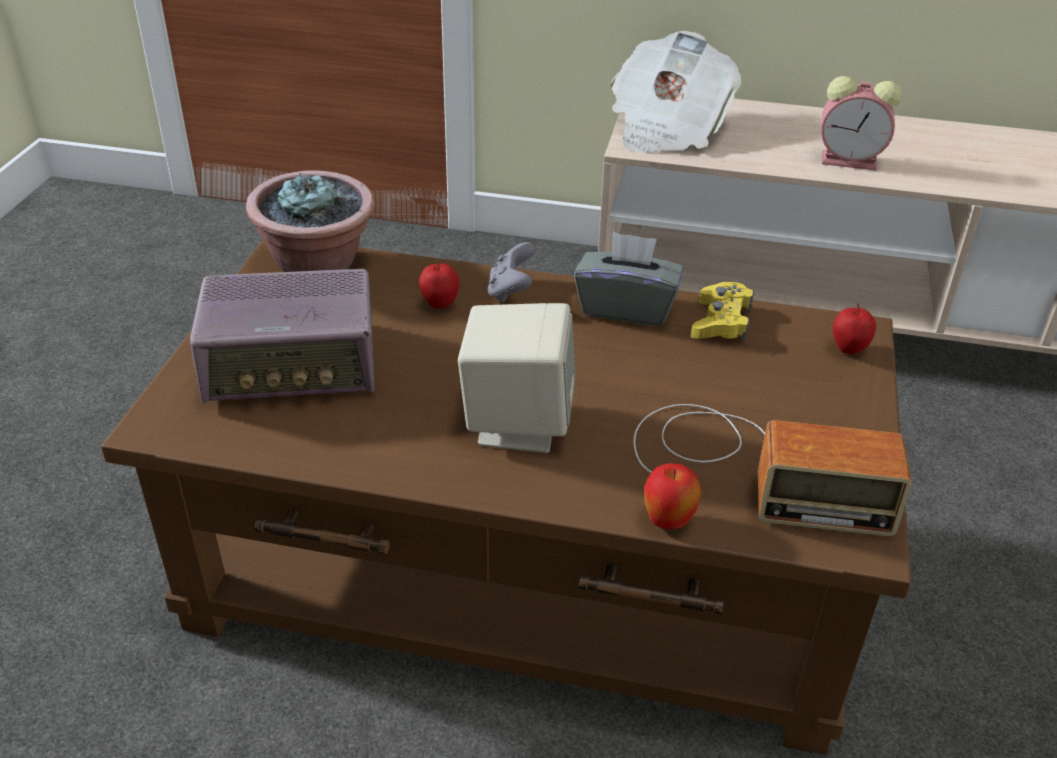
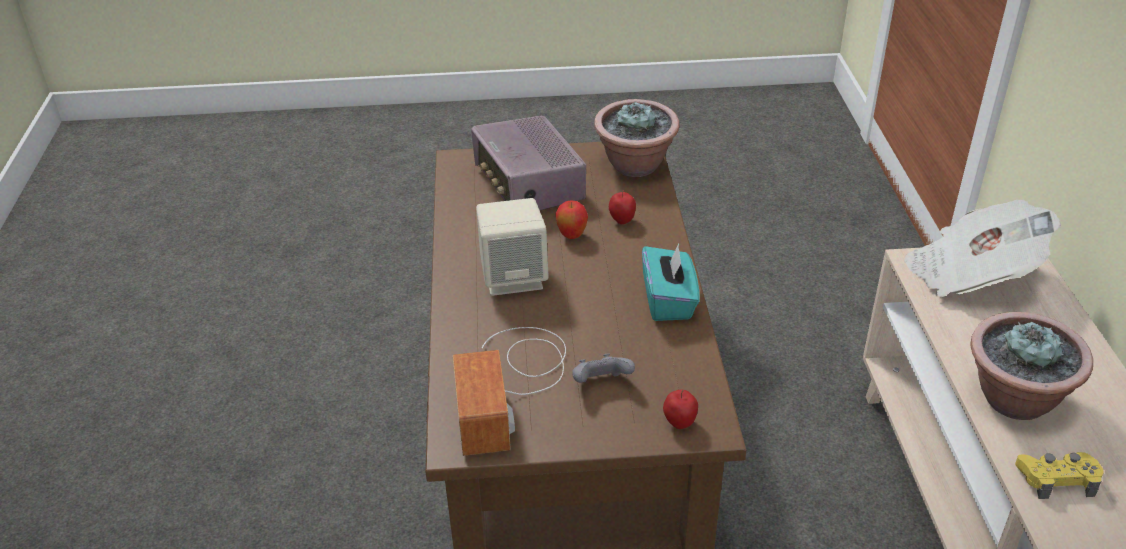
camera: 75 degrees right, 0 degrees up
grey game controller [487,242,535,303] -> grey game controller moved to [572,353,635,383]
grey tissue box [574,232,683,326] -> turquoise tissue box [642,244,699,321]
apple [644,463,702,529] -> apple moved to [556,201,588,239]
yellow game controller [691,282,754,342] -> yellow game controller moved to [1015,452,1103,499]
alarm clock [821,76,902,171] -> potted plant [971,312,1093,420]

